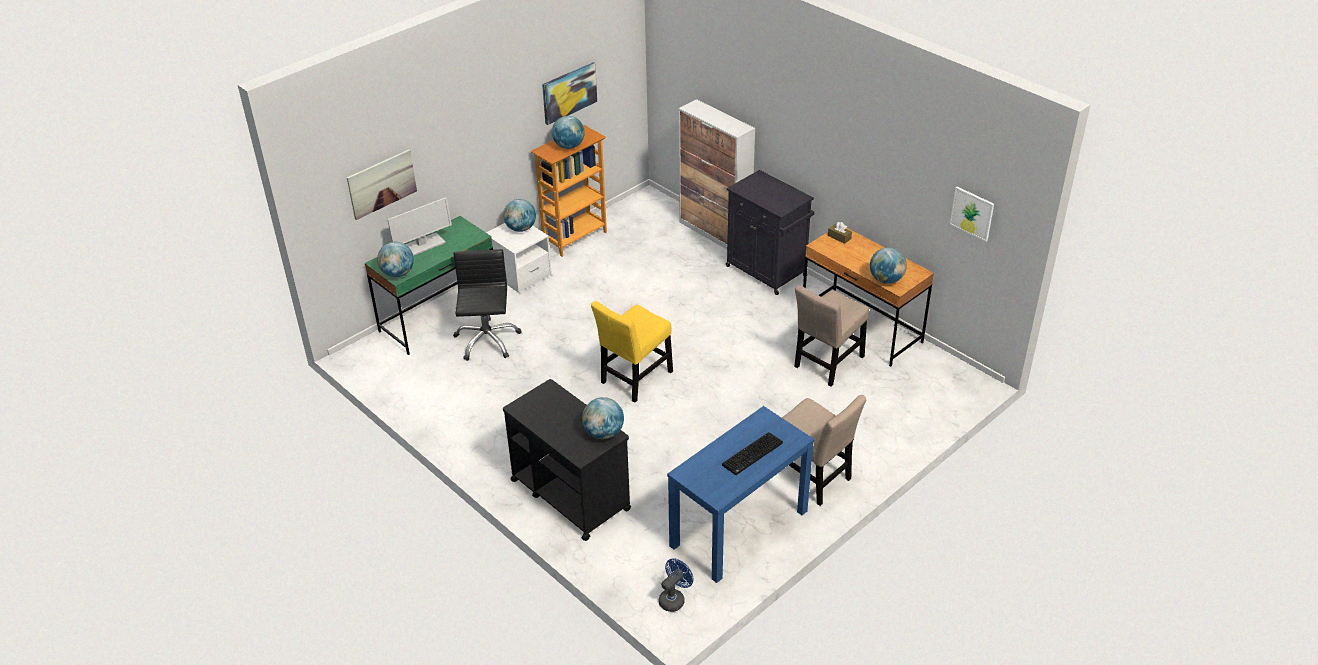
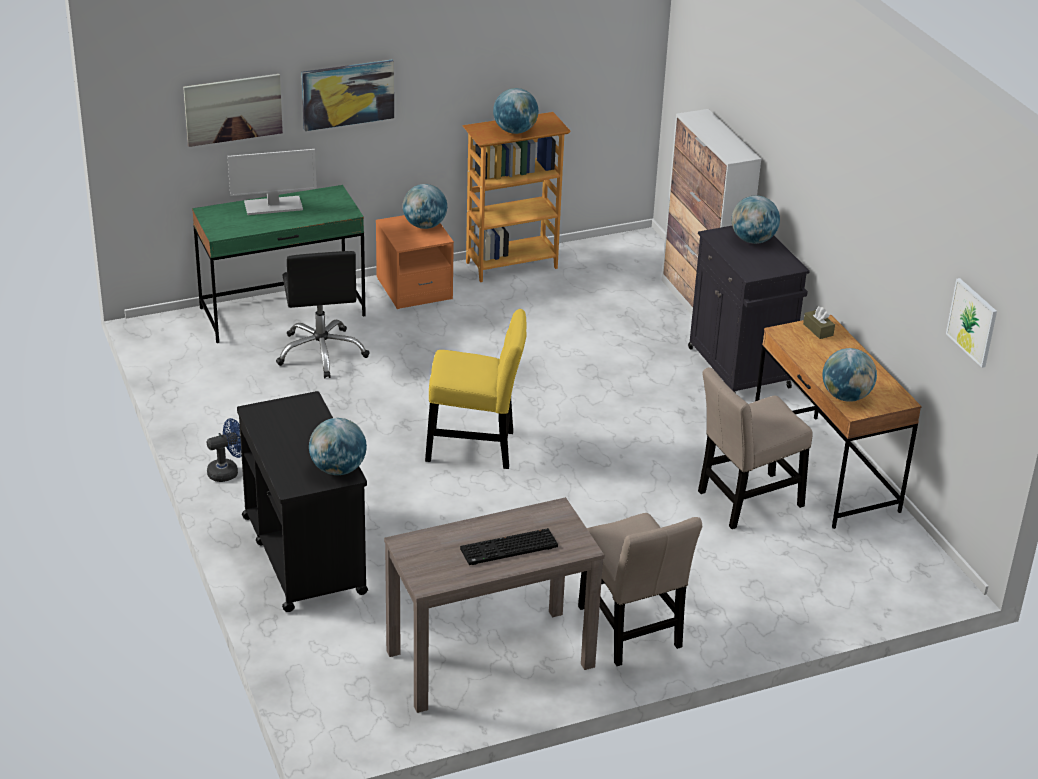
camera: 20 degrees right, 5 degrees down
globe [377,242,414,277] -> globe moved to [732,195,780,244]
black office chair [453,249,522,361] -> black office chair turned 150 degrees clockwise [276,251,370,378]
white nightstand [486,223,552,293] -> orange nightstand [376,215,454,309]
picture [542,62,597,125] -> picture moved to [301,60,394,131]
yellow chair [591,301,673,403] -> yellow chair turned 150 degrees counterclockwise [425,309,527,469]
blue fan [659,558,693,612] -> blue fan moved to [207,418,242,482]
blue console table [667,406,814,583] -> brown console table [384,497,604,713]

